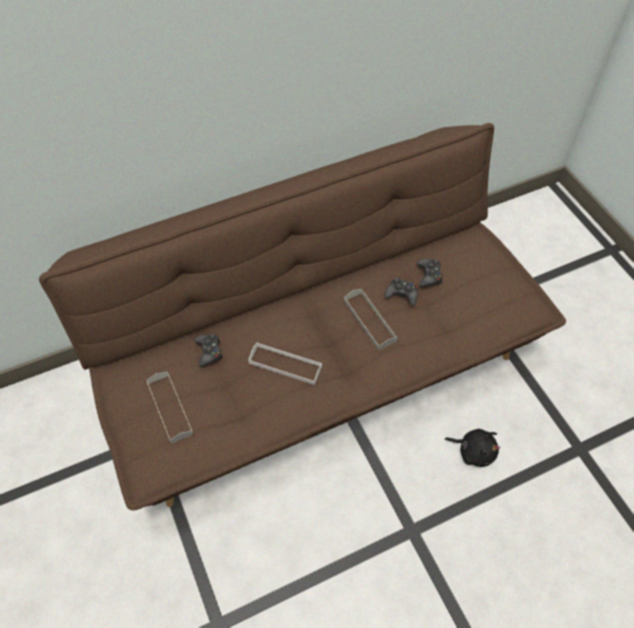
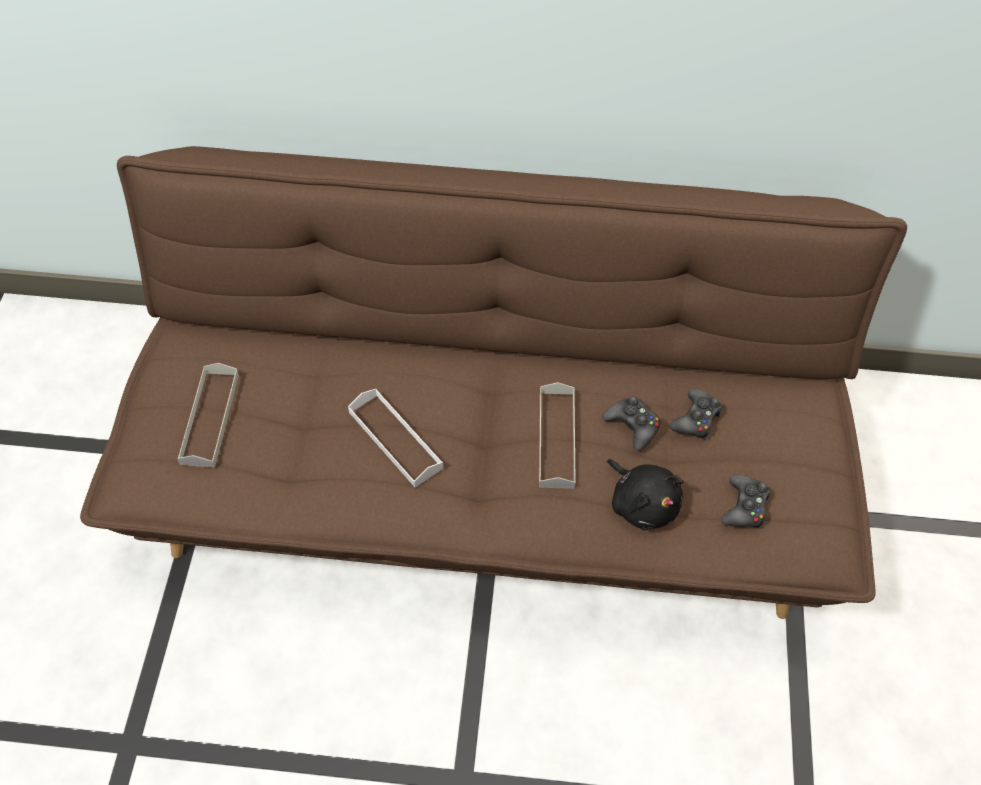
camera: 30 degrees right, 0 degrees up
black game controller [195,334,223,367] -> black game controller moved to [721,474,770,528]
black plush toy [445,429,500,467] -> black plush toy moved to [607,459,683,530]

